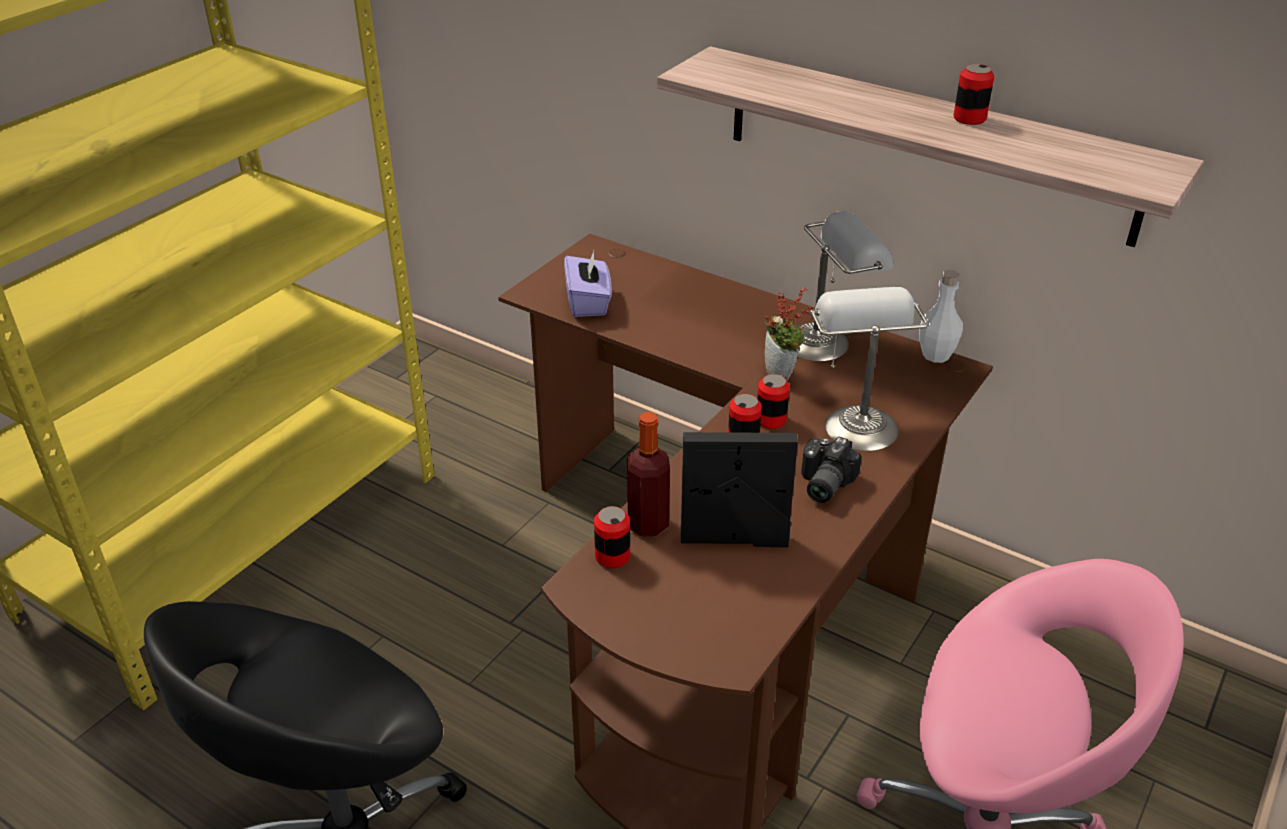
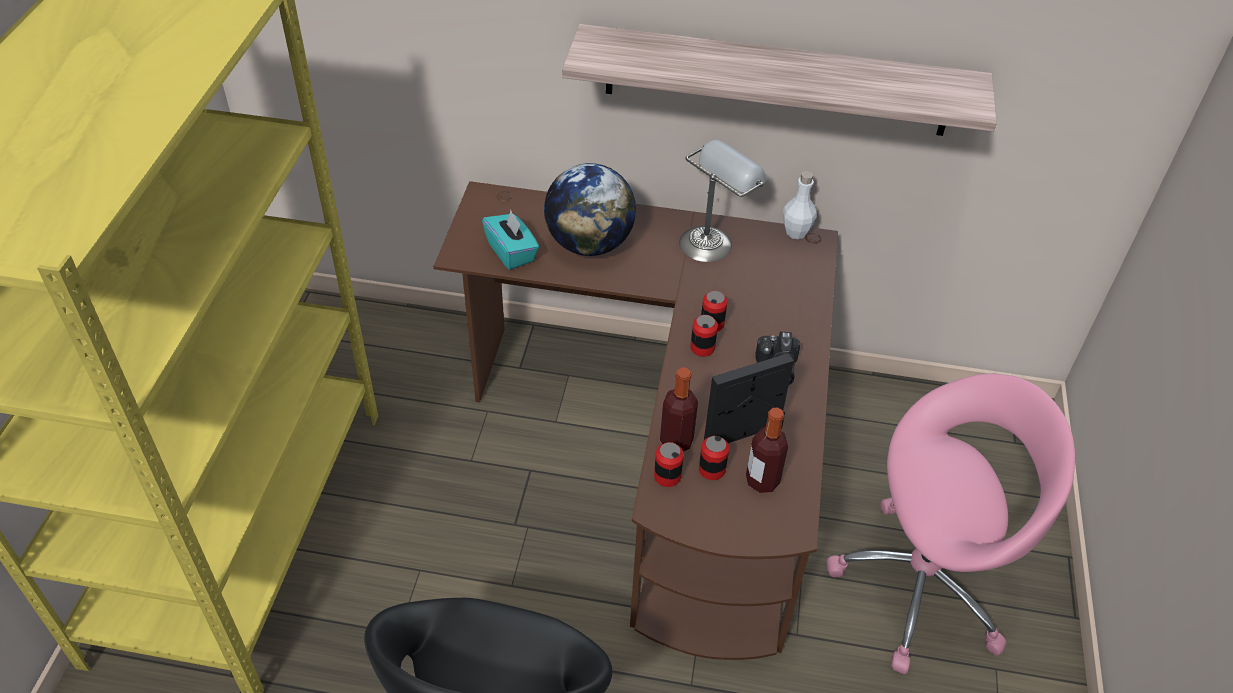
camera: 25 degrees left, 10 degrees up
purple tissue box [564,251,612,317] -> turquoise tissue box [482,210,539,270]
potted plant [765,287,813,381] -> none
white table lamp [810,287,929,451] -> none
can [953,64,994,125] -> can moved to [699,436,729,480]
none -> globe [544,163,636,256]
none -> bottle [746,408,788,493]

